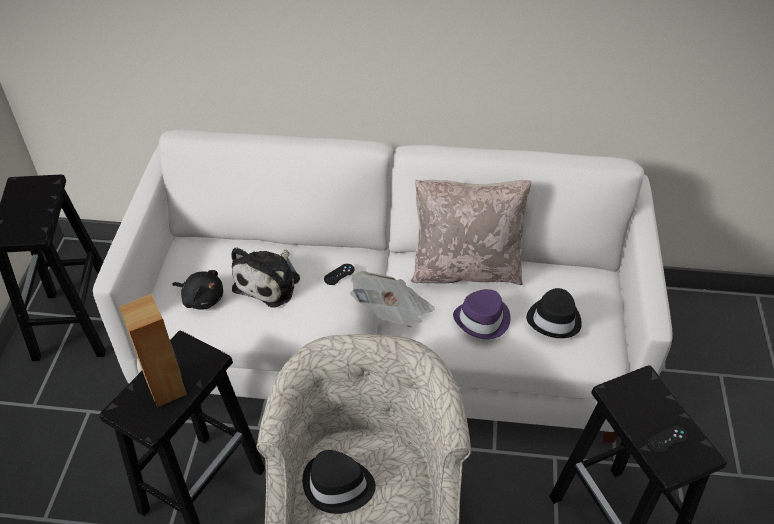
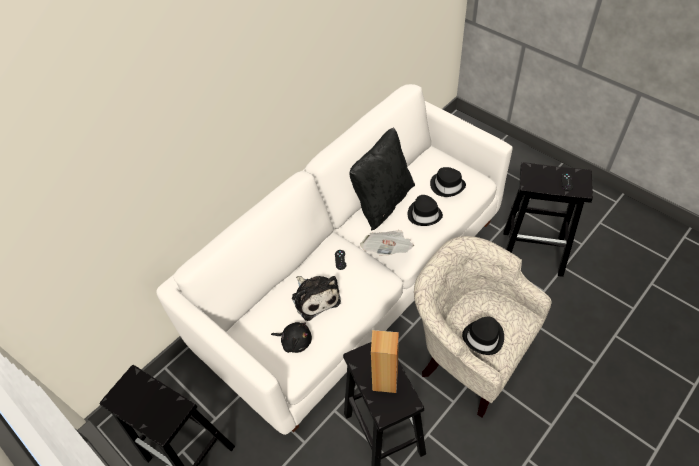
camera: 50 degrees left, 5 degrees up
black plush toy [172,270,223,310] -> black plush toy turned 45 degrees clockwise [271,322,312,353]
beige pillow [411,180,531,285] -> black pillow [349,128,415,231]
purple hat [453,289,511,339] -> black hat [408,195,443,226]

